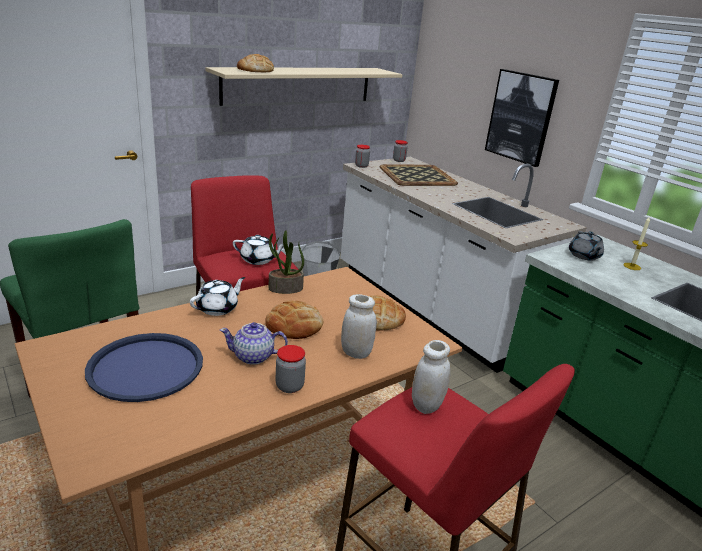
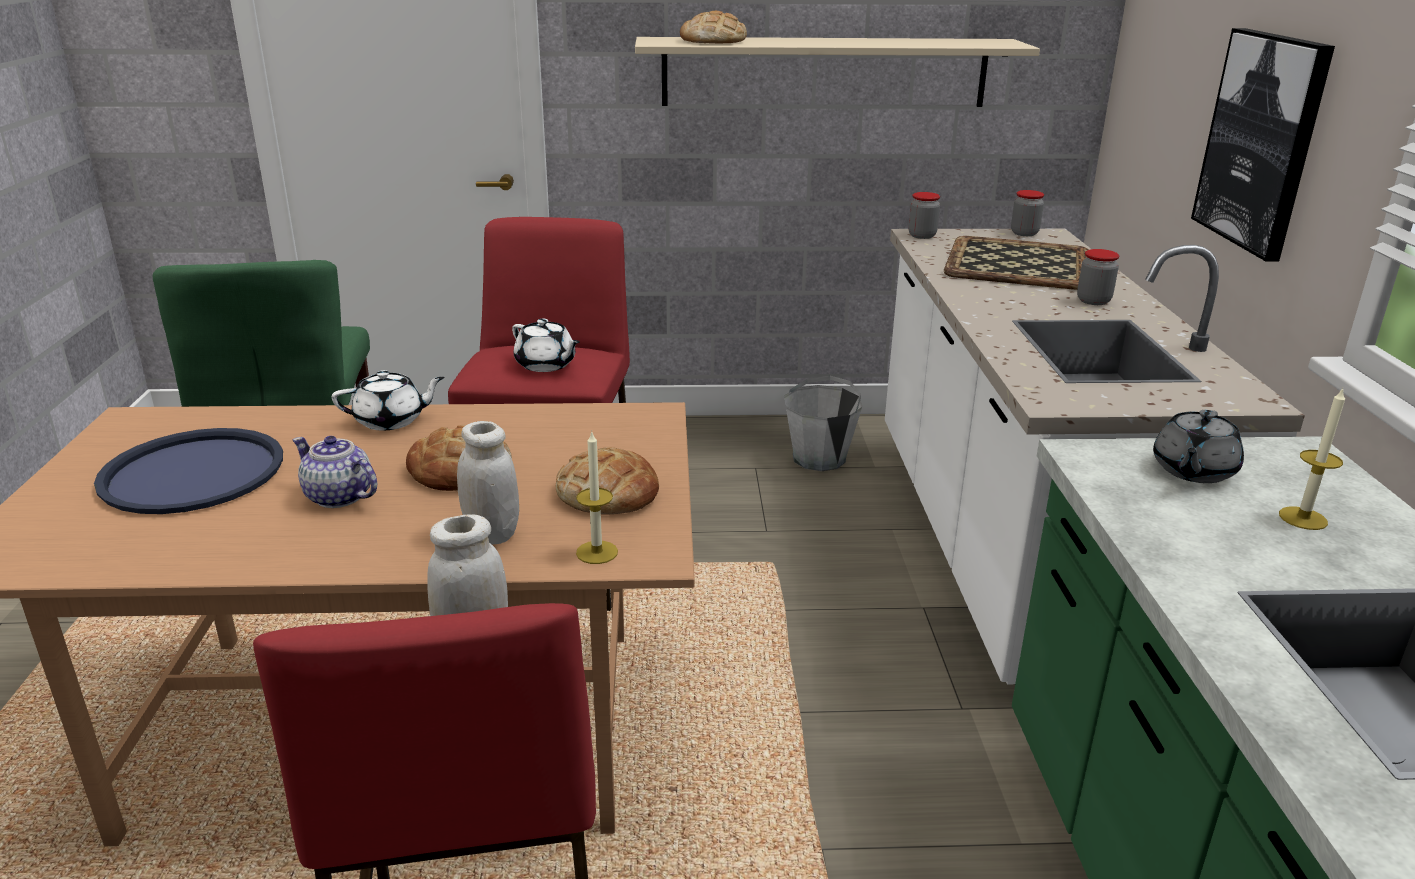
camera: 35 degrees right, 0 degrees up
potted plant [268,230,304,294] -> none
jar [275,345,306,393] -> jar moved to [1077,249,1119,305]
none -> candle [576,432,618,564]

